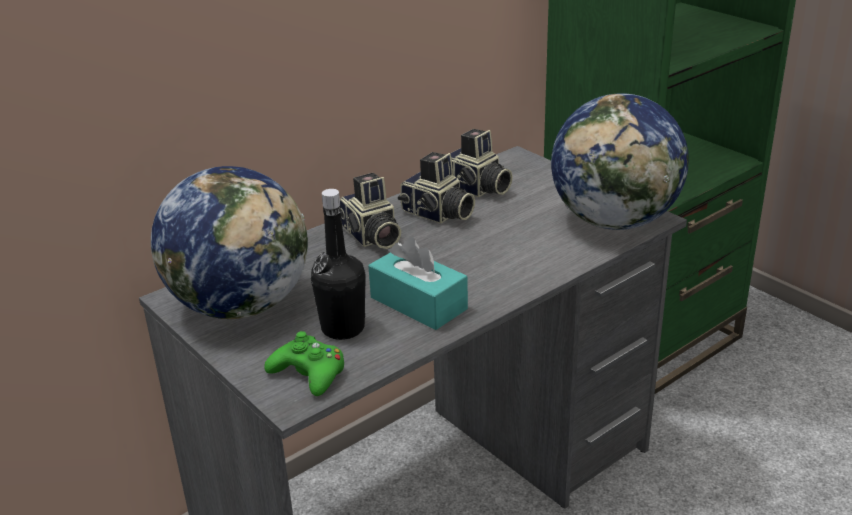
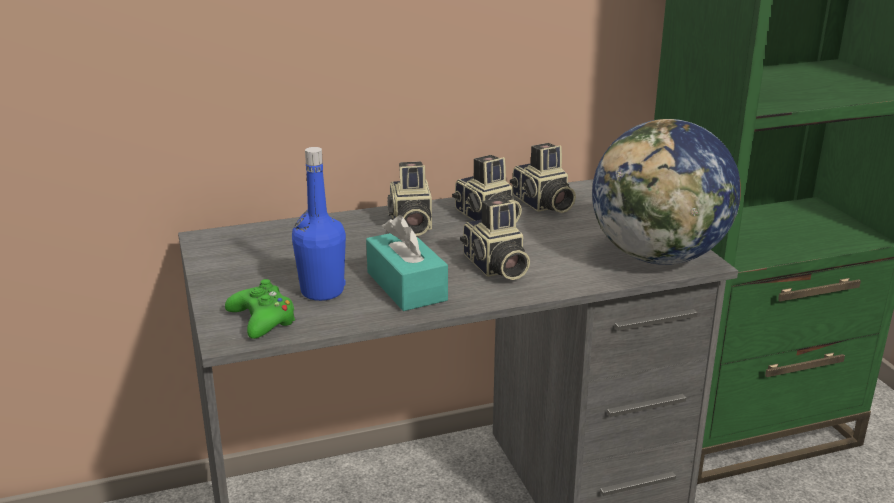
camera: 20 degrees right, 5 degrees down
globe [151,166,308,319] -> none
black bottle [311,189,366,340] -> blue bottle [292,147,346,301]
none -> camera [460,197,530,280]

